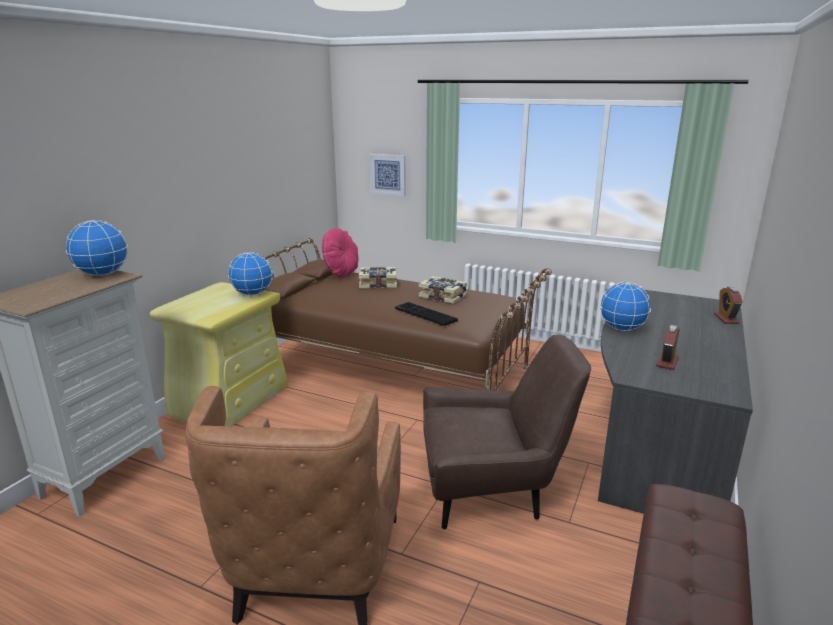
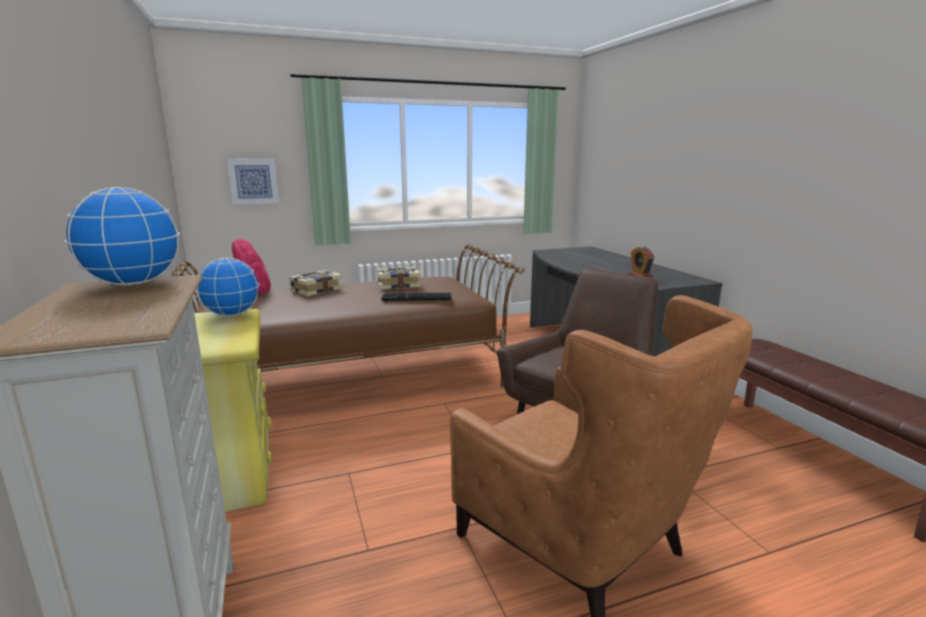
camera: 45 degrees left, 5 degrees down
globe [600,282,651,331] -> none
alarm clock [714,287,743,324] -> none

